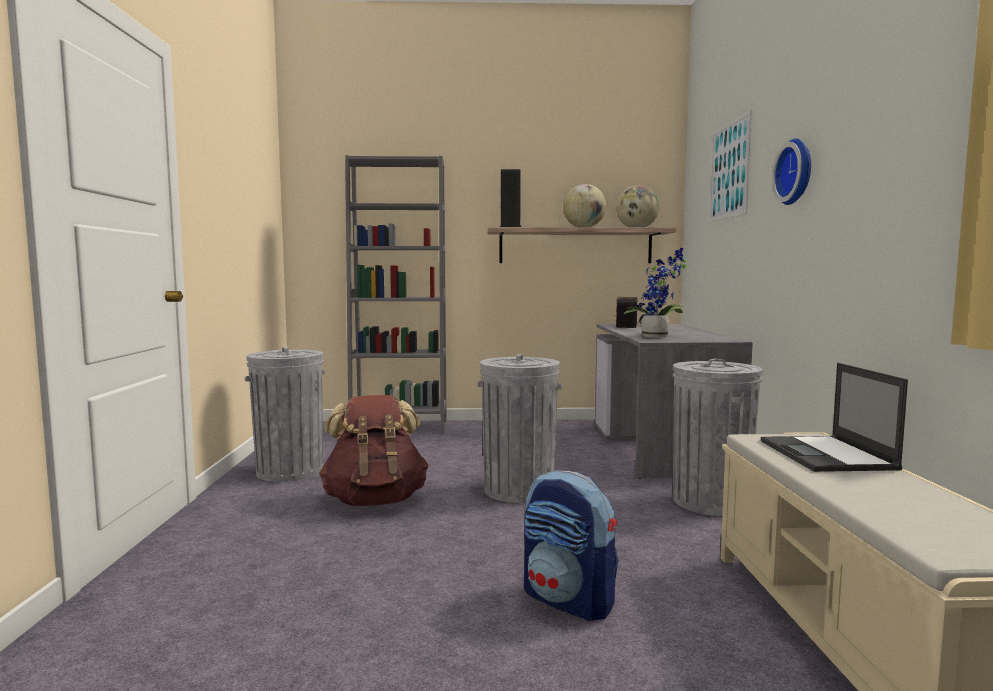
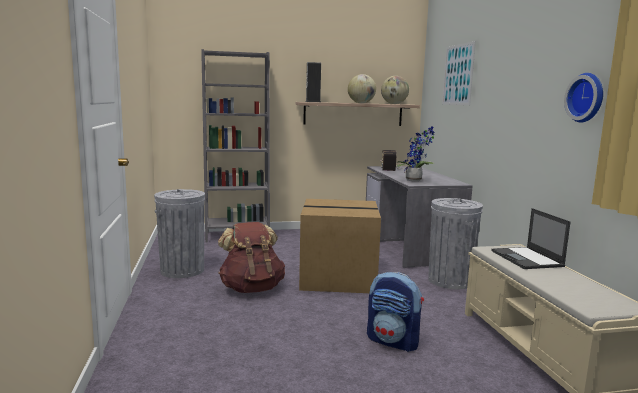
camera: 10 degrees left, 5 degrees up
grey trash can [478,354,563,503] -> cardboard box [299,199,381,293]
wall clock [772,139,811,205] -> wall clock moved to [564,73,603,123]

